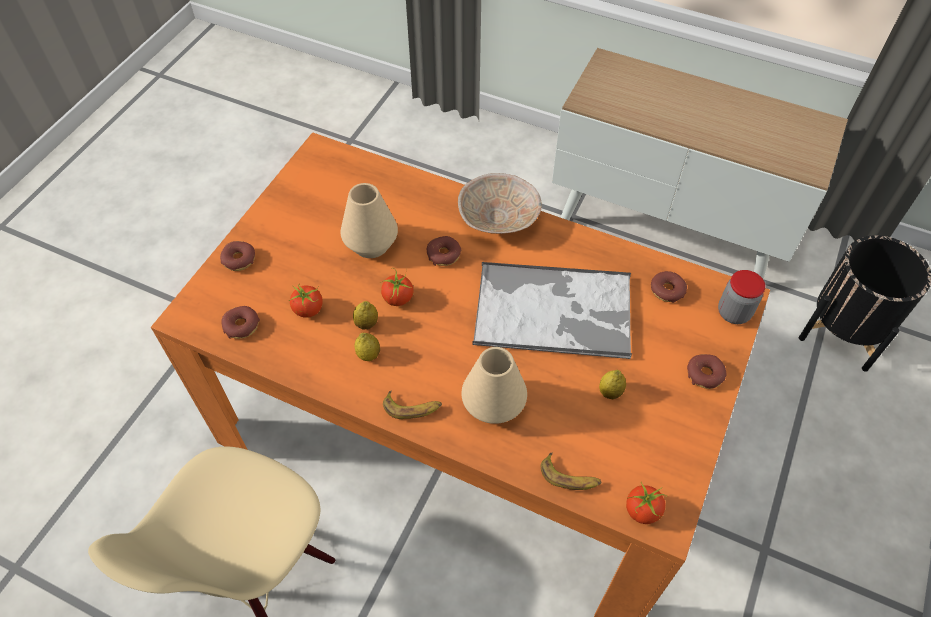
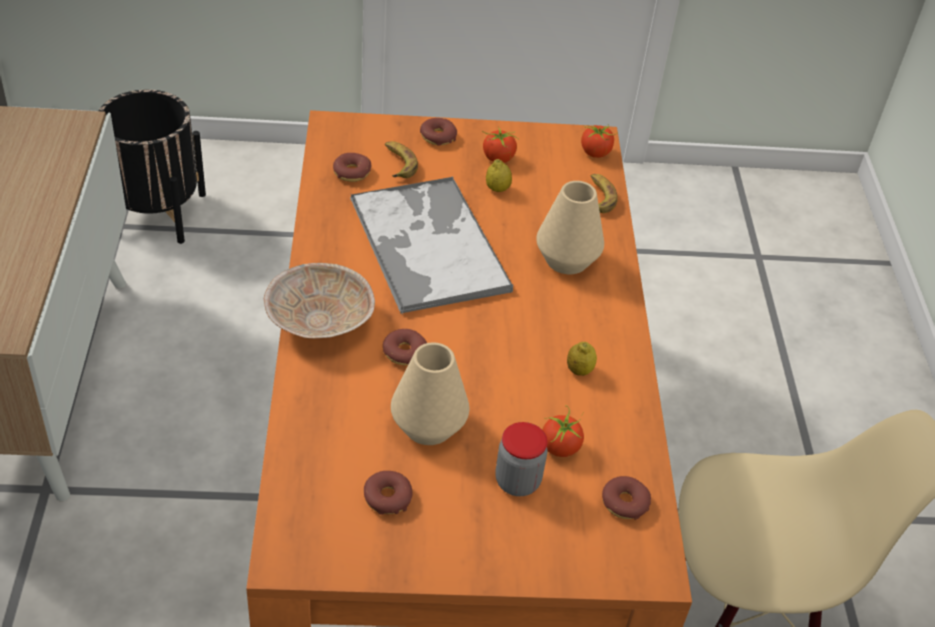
camera: 120 degrees left, 10 degrees down
donut [220,241,255,271] -> donut moved to [364,471,413,515]
lemon [353,301,378,330] -> none
tomato [381,268,413,306] -> tomato moved to [482,127,518,163]
banana [383,391,442,419] -> banana moved to [385,141,418,178]
jar [718,270,766,324] -> jar moved to [495,422,548,496]

